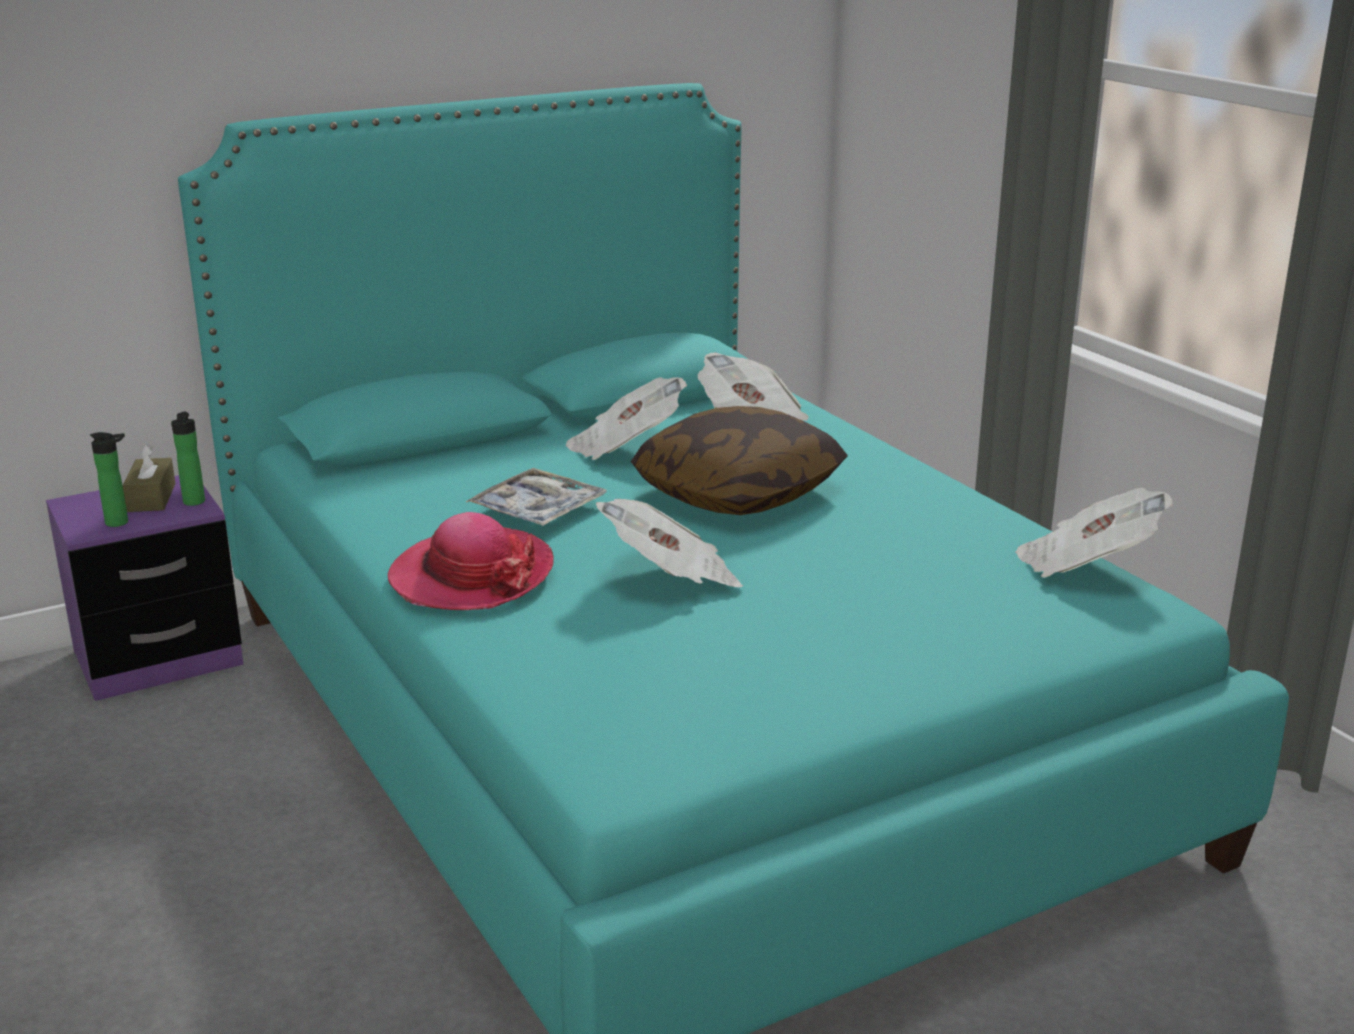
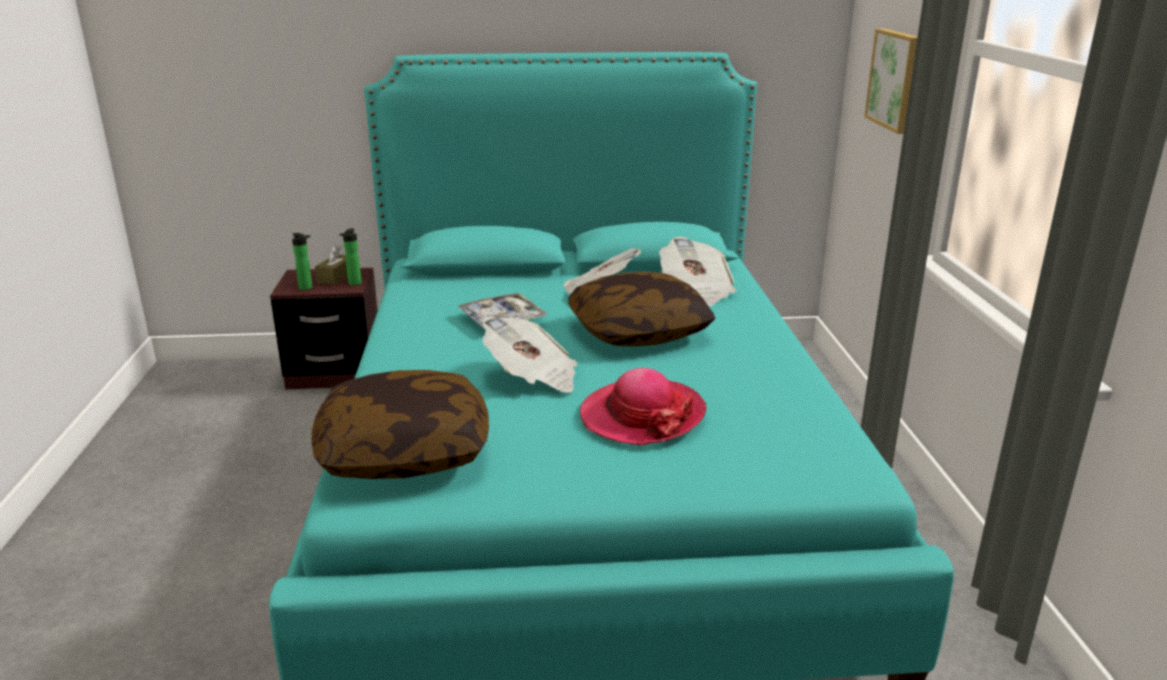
camera: 25 degrees right, 0 degrees up
purple nightstand [46,475,243,701] -> brown nightstand [270,268,378,389]
hat [388,512,554,610] -> hat moved to [580,368,707,446]
newspaper [1016,488,1173,578] -> none
none -> pillow [311,370,489,479]
none -> picture [864,29,918,134]

